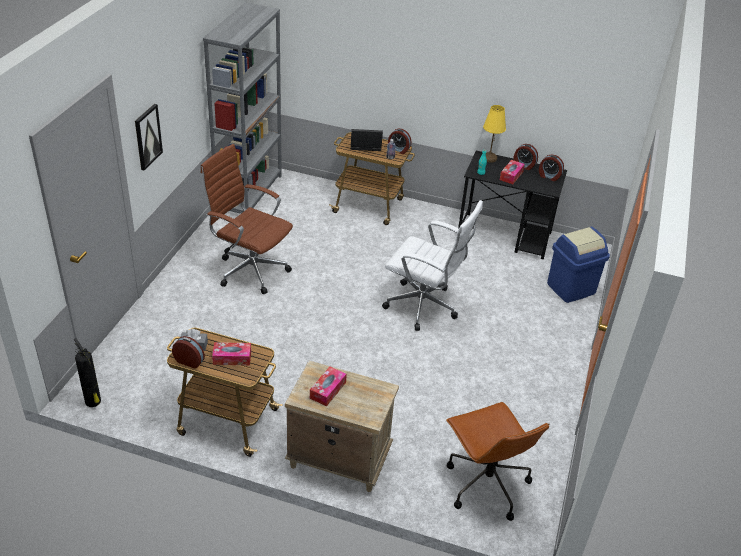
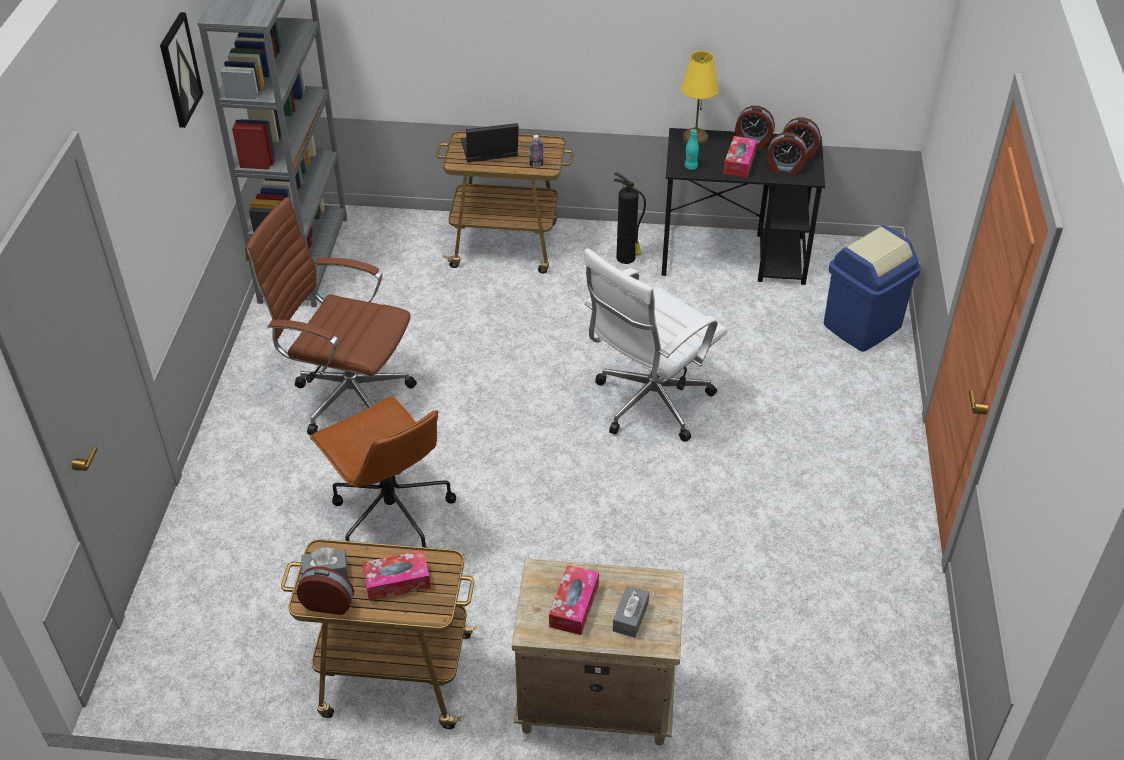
camera: 10 degrees left, 5 degrees up
fire extinguisher [74,338,101,407] -> fire extinguisher moved to [614,172,646,264]
picture [135,104,163,170] -> picture moved to [160,12,204,128]
white office chair [382,200,483,331] -> white office chair turned 120 degrees clockwise [583,248,727,442]
alarm clock [388,129,411,154] -> alarm clock moved to [767,132,807,175]
brown office chair [446,402,550,521] -> brown office chair moved to [310,396,456,548]
none -> grey tissue box [613,586,649,638]

